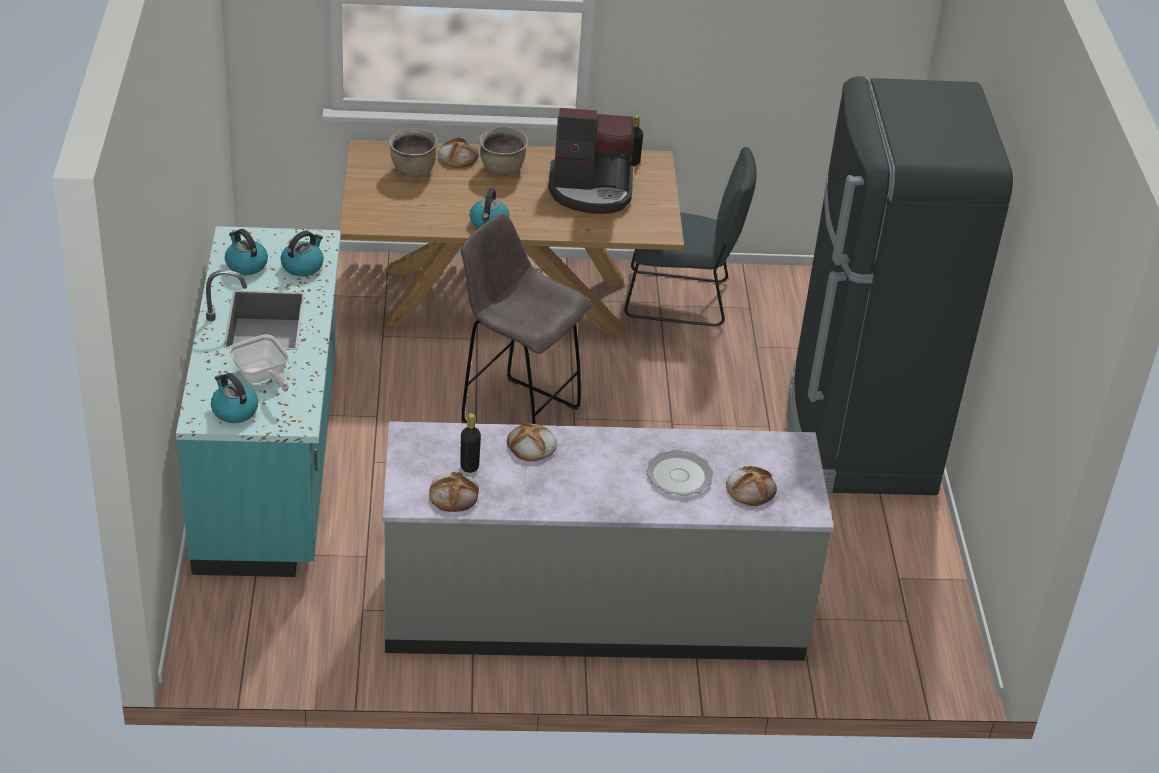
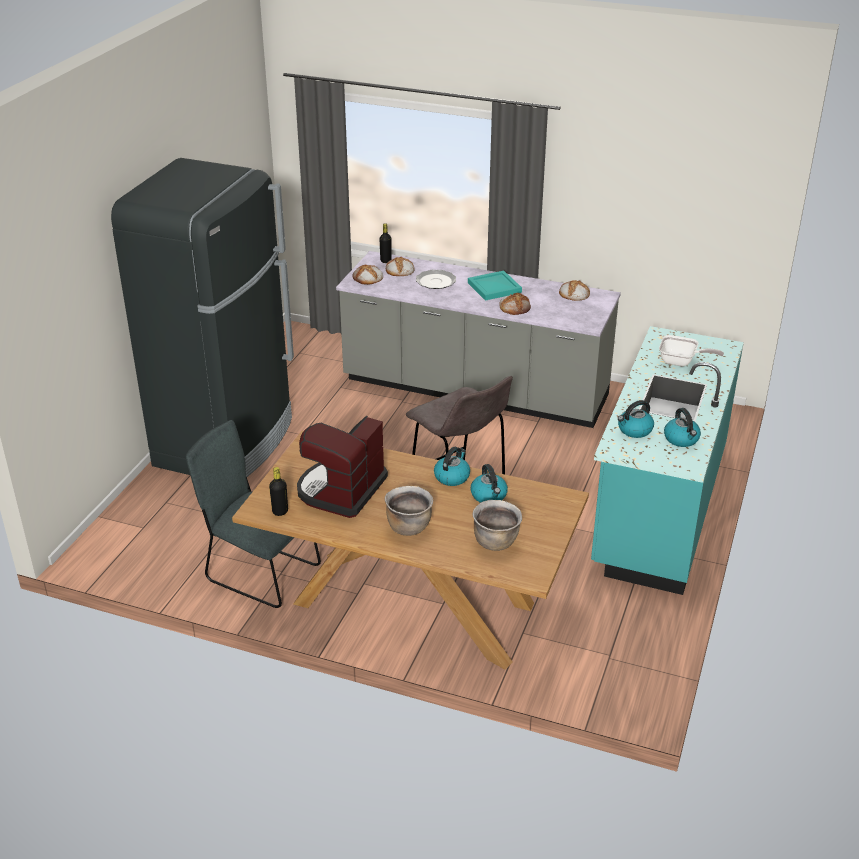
camera: 155 degrees left, 5 degrees down
kettle [211,373,258,423] -> kettle moved to [471,464,508,503]
frying pan [228,334,289,392] -> frying pan turned 120 degrees clockwise [659,335,724,366]
bread [438,137,478,168] -> bread moved to [352,264,383,285]
black bottle [460,413,481,473] -> black bottle moved to [379,223,392,263]
coffee machine [548,108,634,214] -> coffee machine turned 90 degrees counterclockwise [297,416,388,518]
none -> turquoise tray [468,271,522,301]

